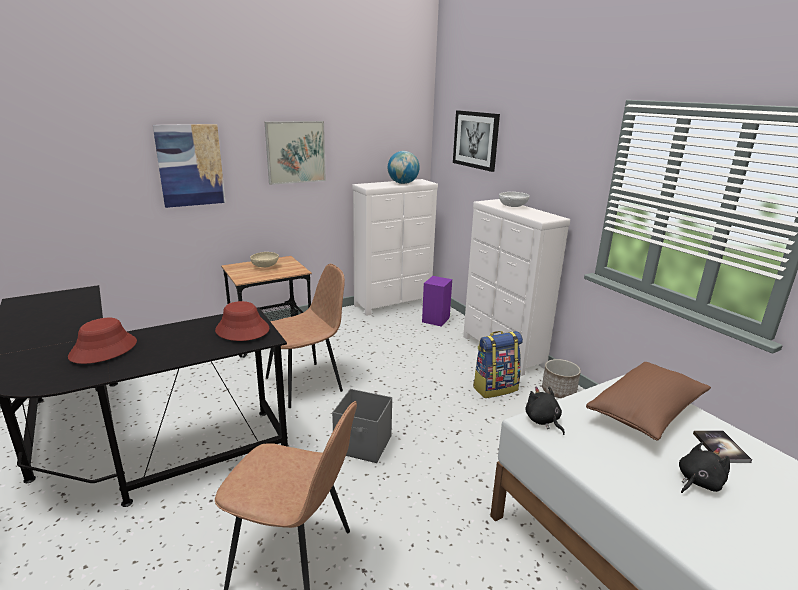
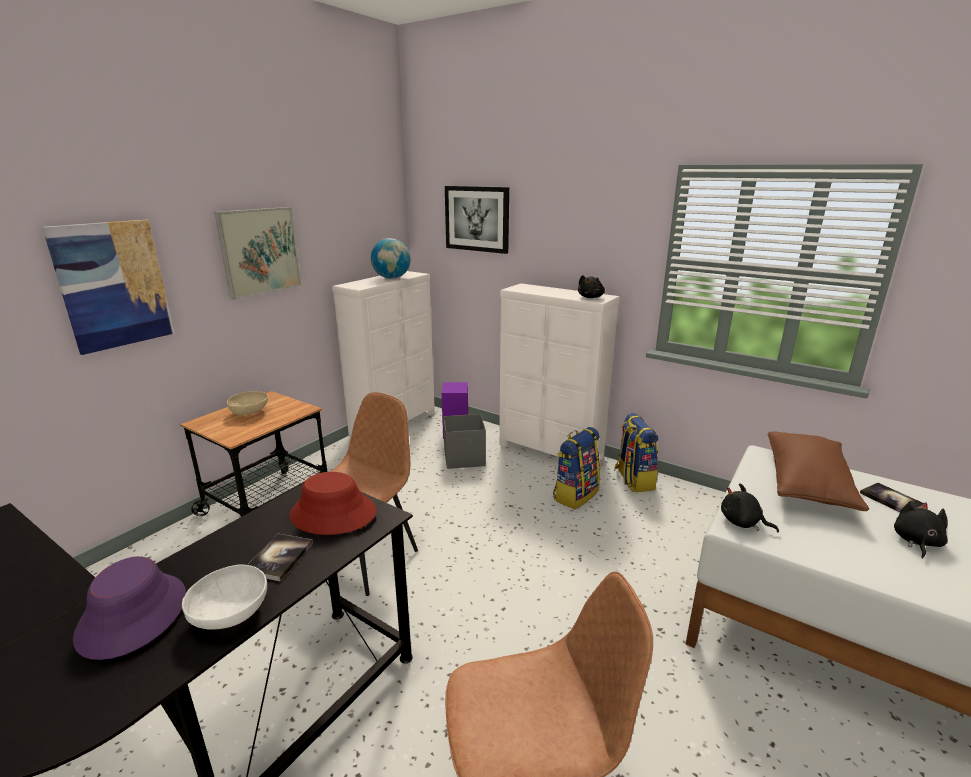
camera: 25 degrees left, 0 degrees up
red hat [68,318,137,364] -> purple hat [73,556,186,660]
grey storage box [332,389,392,463] -> grey storage box moved to [443,414,486,469]
white bowl [499,192,530,207] -> white bowl moved to [182,564,267,630]
planter [542,359,581,398] -> backpack [614,413,658,492]
none -> book [248,534,313,581]
none -> black plush toy [578,275,605,298]

